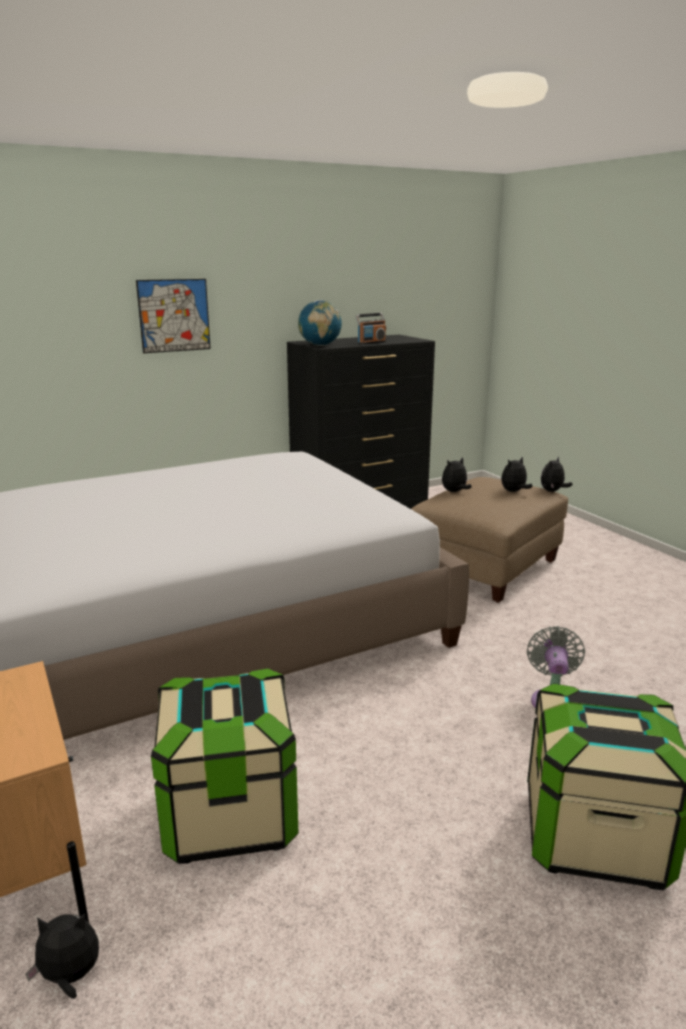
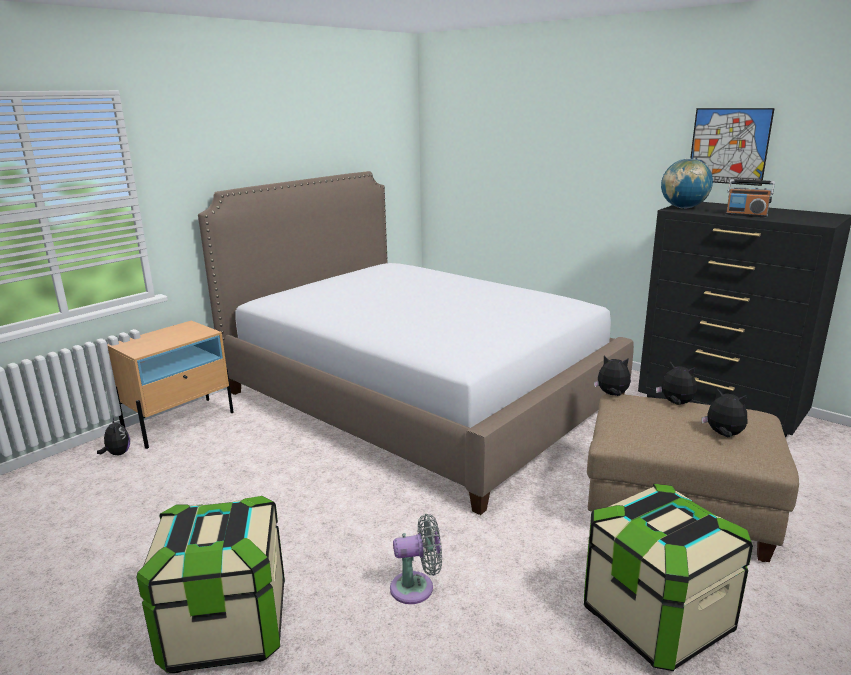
camera: 70 degrees right, 0 degrees up
picture [136,279,211,353] -> picture moved to [690,108,775,186]
storage box [151,668,298,864] -> storage box moved to [584,484,753,671]
plush toy [541,457,572,492] -> plush toy moved to [594,356,631,396]

